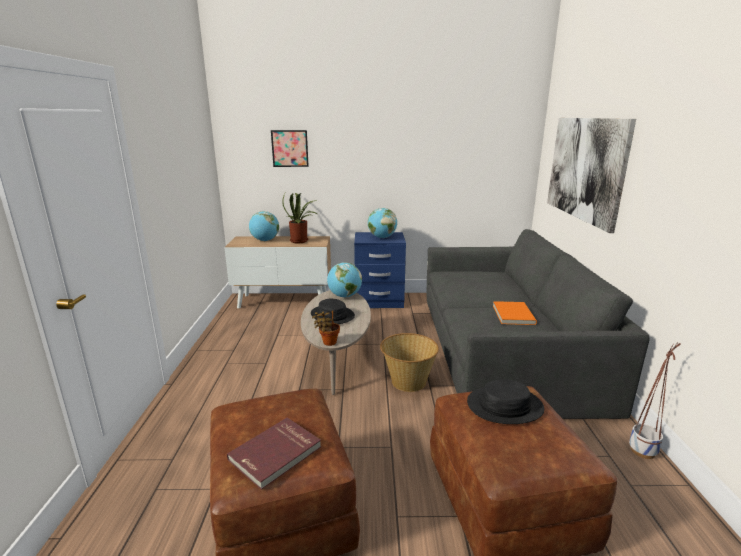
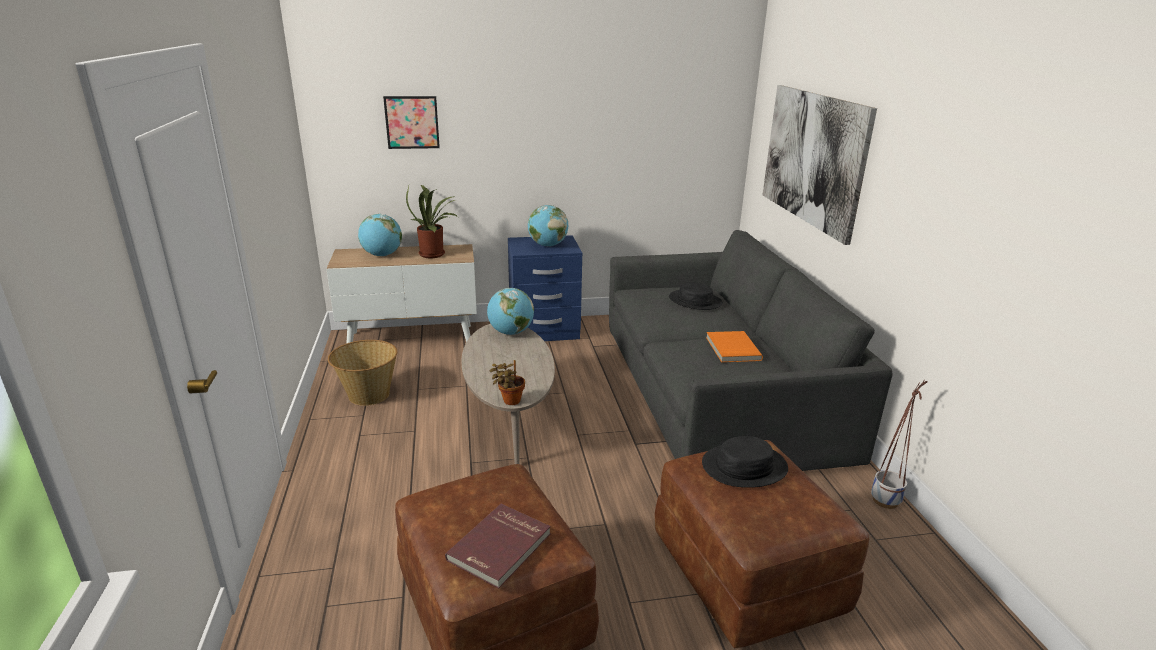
camera: 10 degrees left, 5 degrees up
black hat [311,298,355,324] -> black hat moved to [669,282,723,310]
basket [380,333,439,392] -> basket moved to [328,340,398,406]

